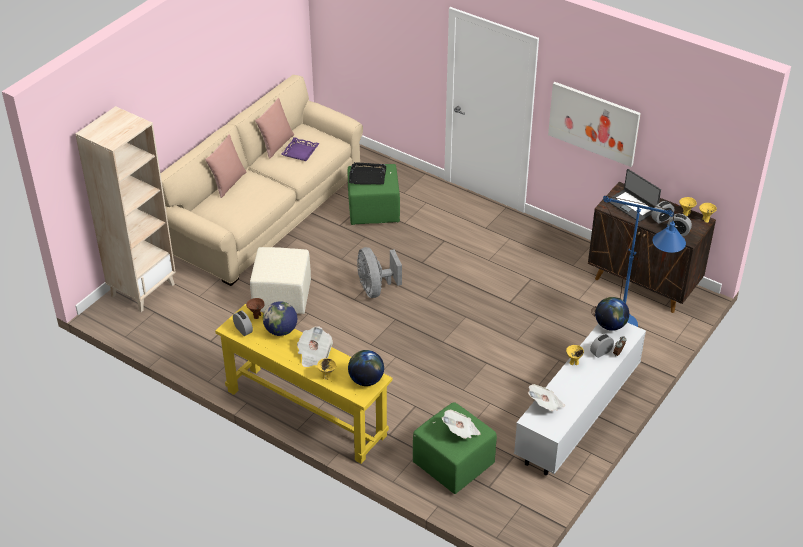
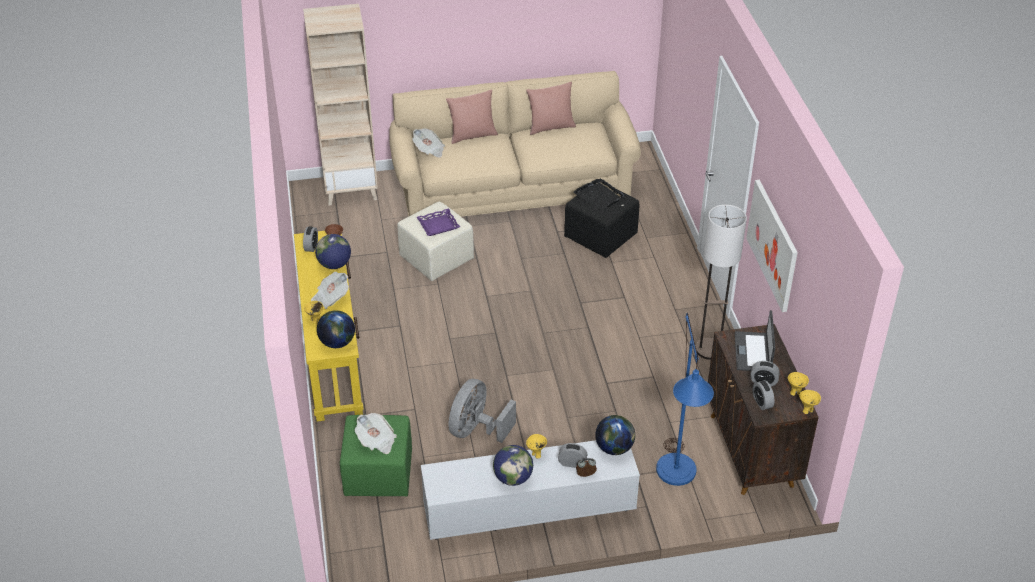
camera: 45 degrees right, 0 degrees up
purple tray [281,137,320,161] -> purple tray moved to [417,208,460,236]
green ottoman [347,164,400,225] -> black ottoman [564,191,639,258]
grey fan [357,247,402,298] -> grey fan moved to [449,379,516,443]
newspaper [528,384,565,411] -> newspaper moved to [412,128,445,158]
none -> globe [493,445,533,486]
none -> floor lamp [696,205,747,360]

